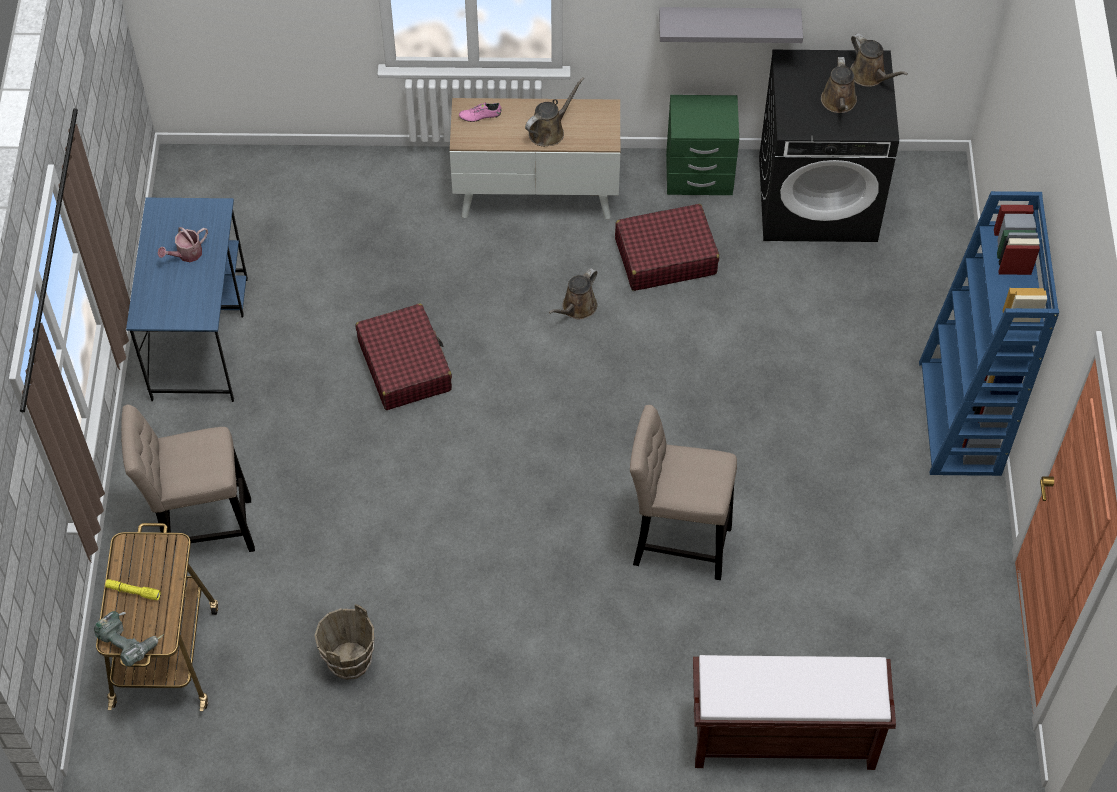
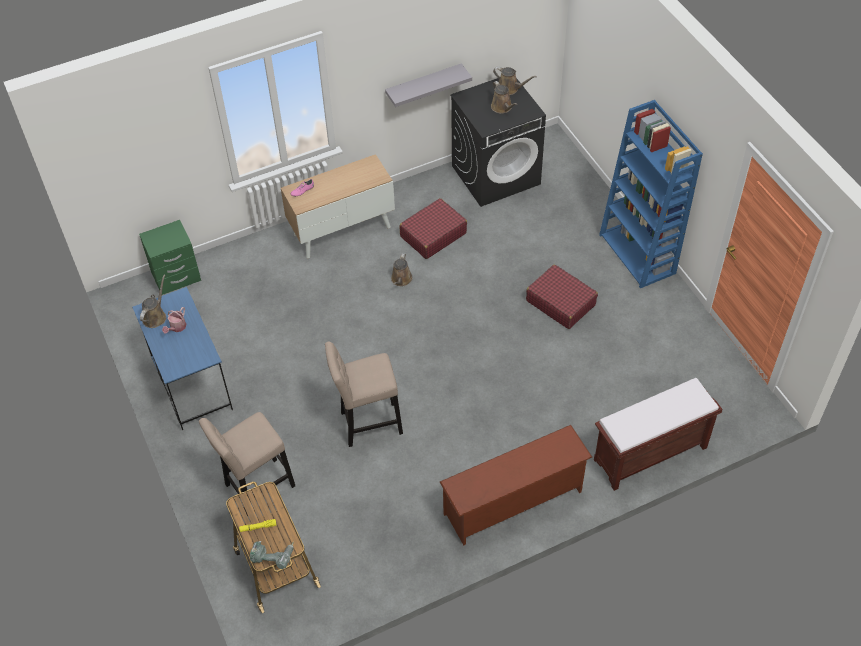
camera: 25 degrees left, 5 degrees down
brown bucket [314,604,375,680] -> none
red suitcase [356,303,452,410] -> red suitcase moved to [526,265,598,329]
brown watering can [525,77,584,147] -> brown watering can moved to [140,275,166,328]
beige stool [630,405,737,580] -> beige stool moved to [325,341,403,447]
green nightstand [666,95,739,195] -> green nightstand moved to [139,220,201,295]
none -> brown shoe rack [440,425,592,545]

